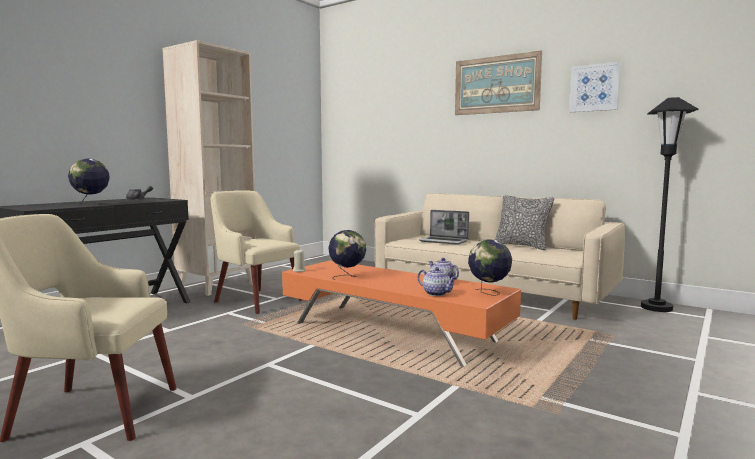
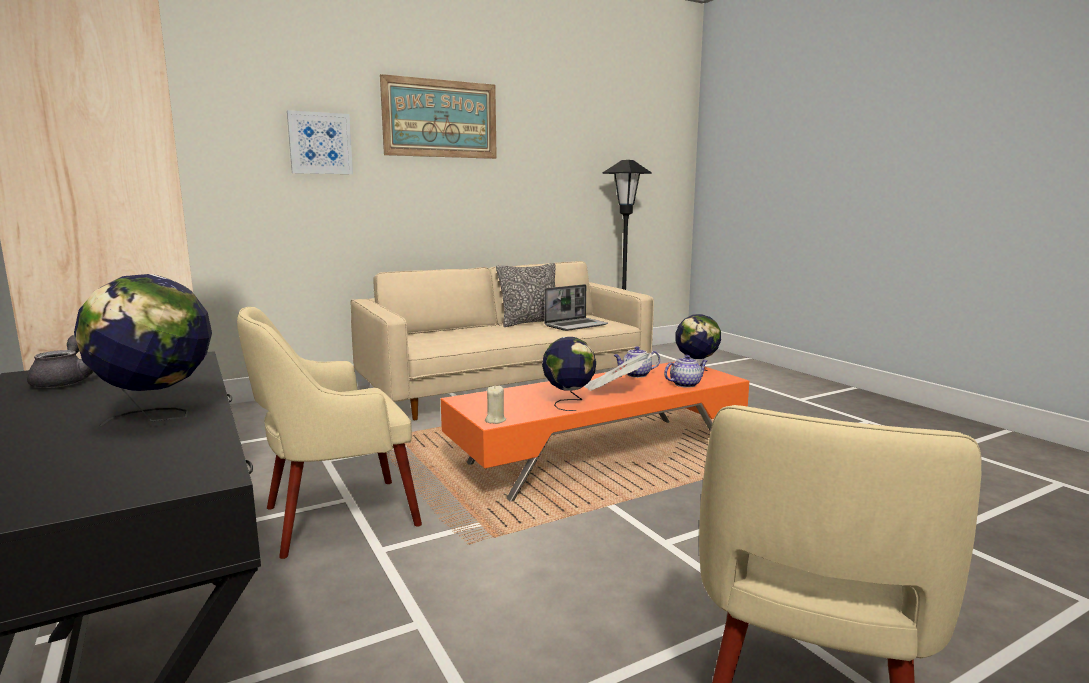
camera: 65 degrees left, 5 degrees up
laptop [419,210,469,245] -> laptop moved to [544,284,608,331]
picture [569,62,621,112] -> picture moved to [287,110,353,174]
none -> newspaper [584,353,652,391]

